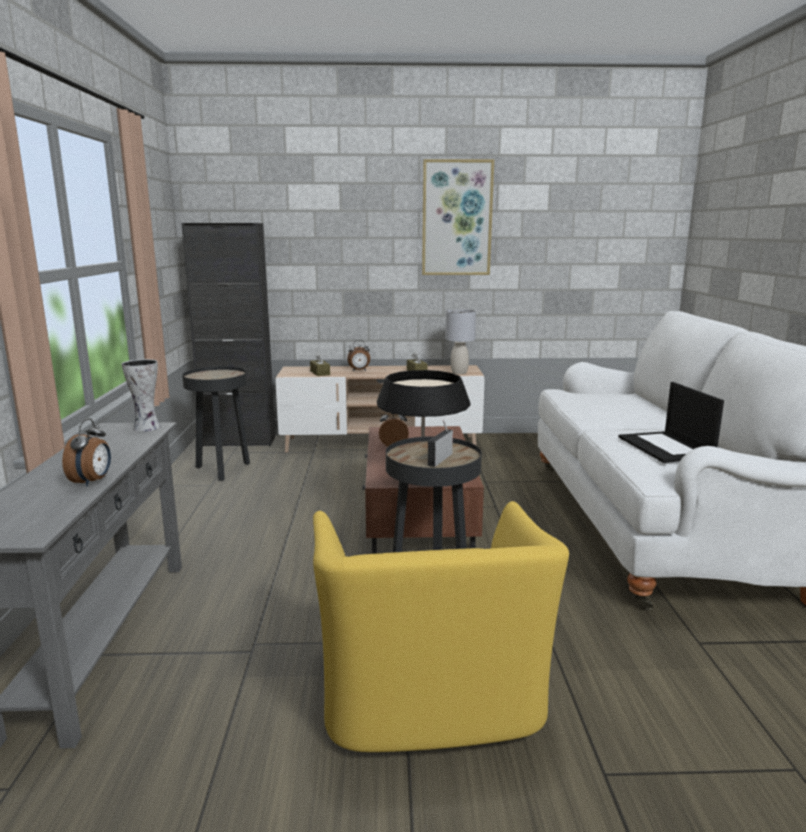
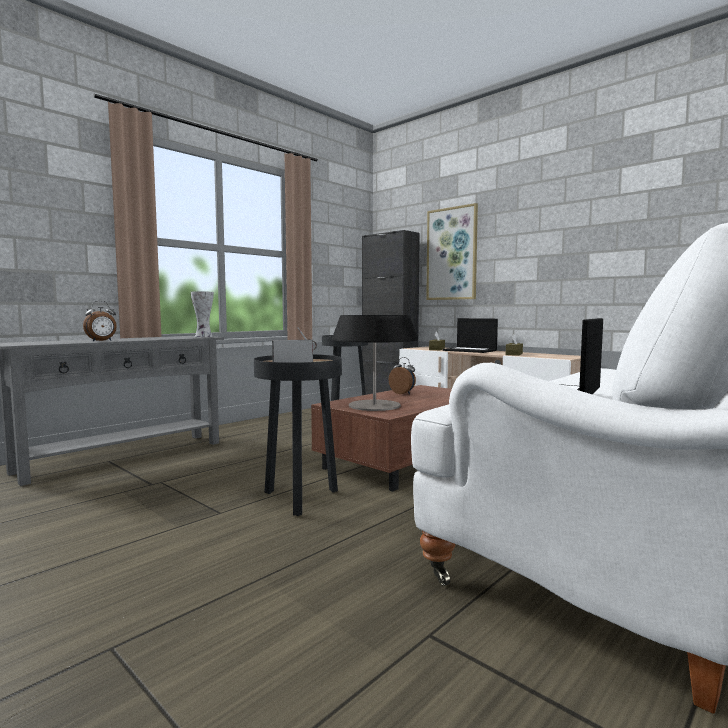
camera: 45 degrees right, 10 degrees down
yellow armchair [313,501,569,752] -> none
alarm clock [347,340,370,371] -> laptop [443,318,498,353]
picture [422,159,494,275] -> picture moved to [426,203,478,300]
grey table lamp [445,309,476,374] -> none

